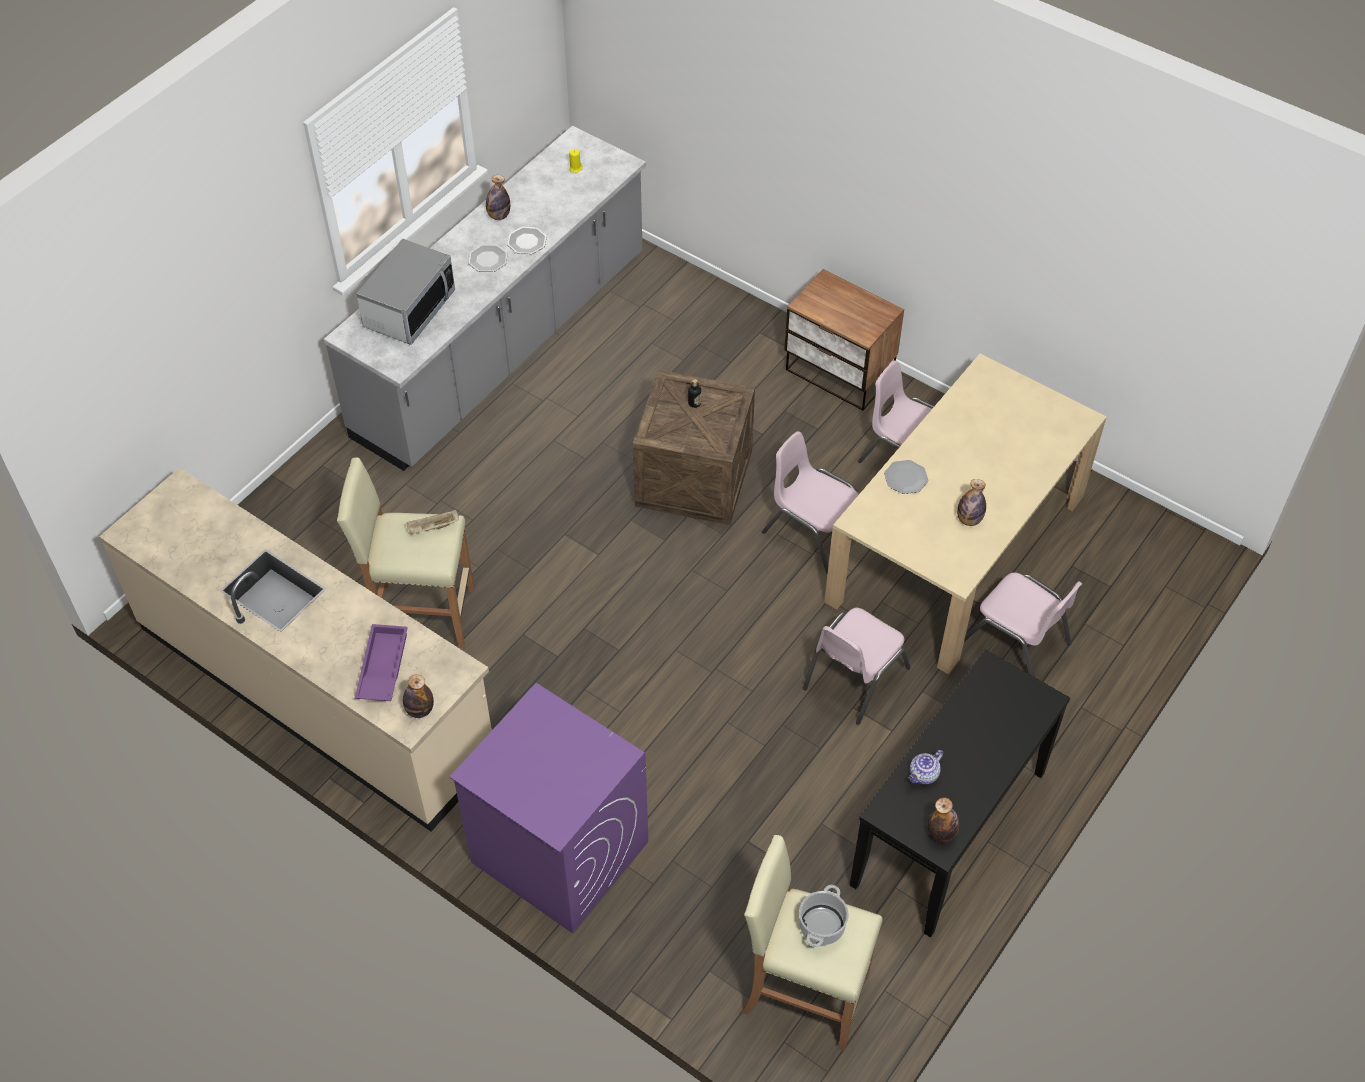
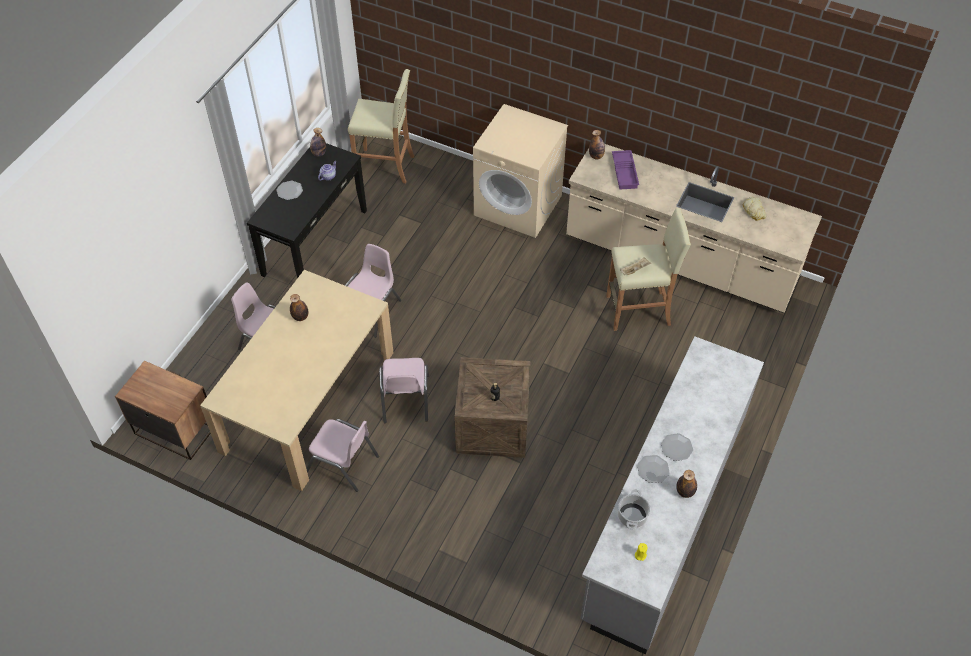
camera: 170 degrees right, 0 degrees up
microwave [356,238,455,345] -> none
purple washing machine [450,683,648,934] -> beige washing machine [473,104,568,238]
pink chair [762,431,859,574] -> pink chair turned 60 degrees clockwise [379,358,429,423]
nightstand [784,269,904,410] -> nightstand moved to [115,361,211,460]
cooking pot [799,885,849,947] -> cooking pot moved to [618,489,650,530]
plate [884,460,928,494] -> plate moved to [276,181,303,200]
none -> bread [743,197,766,221]

